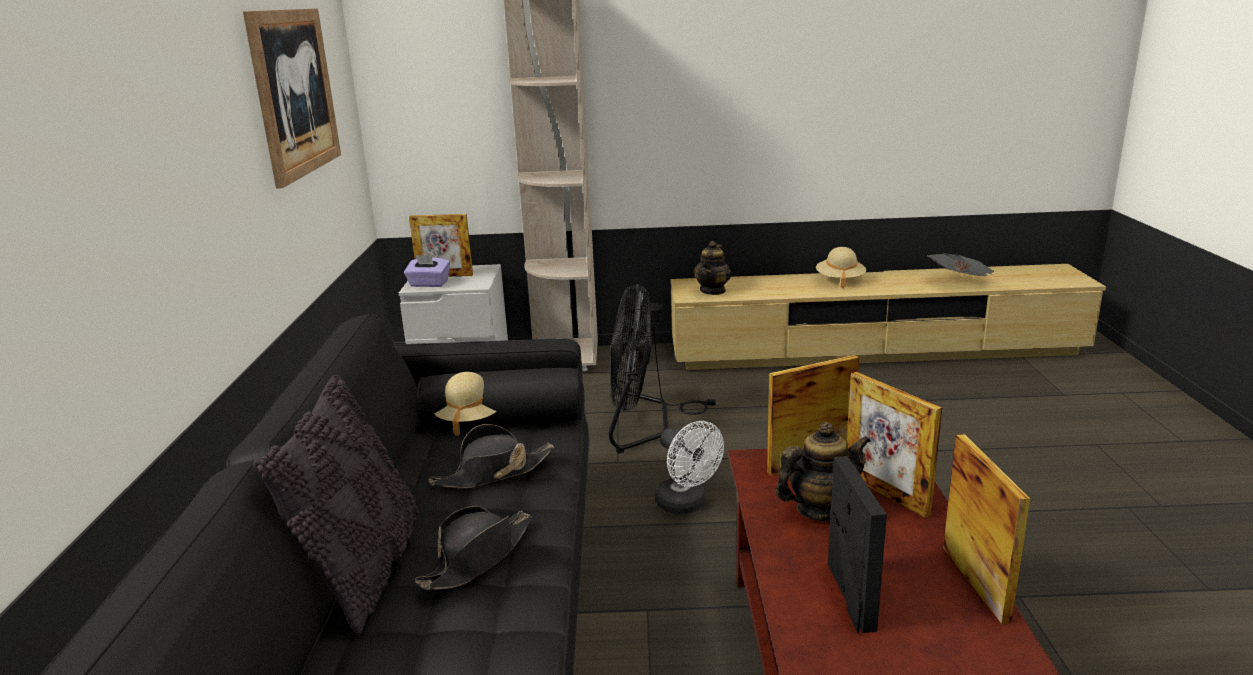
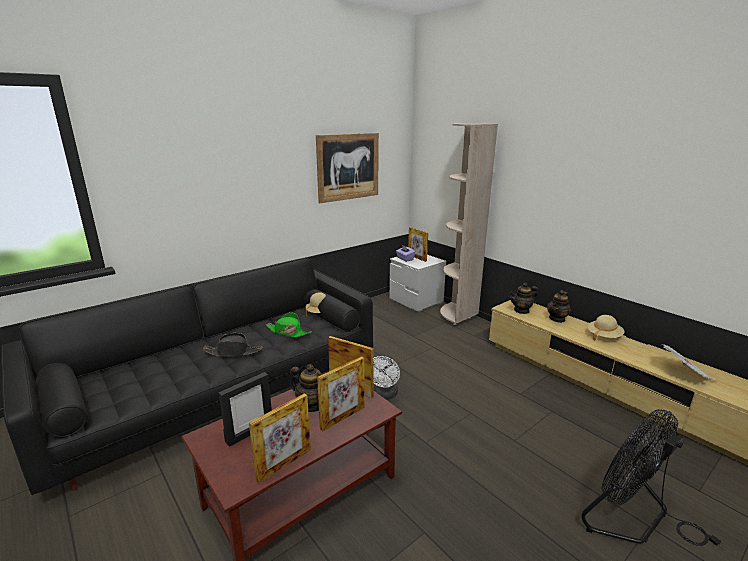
camera: 50 degrees right, 0 degrees up
black pillow [253,375,419,636] -> none
black hat [428,424,554,488] -> green hat [266,312,312,337]
black fan [609,284,719,454] -> black fan moved to [582,409,721,546]
picture frame [847,372,942,518] -> picture frame turned 150 degrees counterclockwise [317,356,365,431]
none -> teapot [547,290,571,323]

